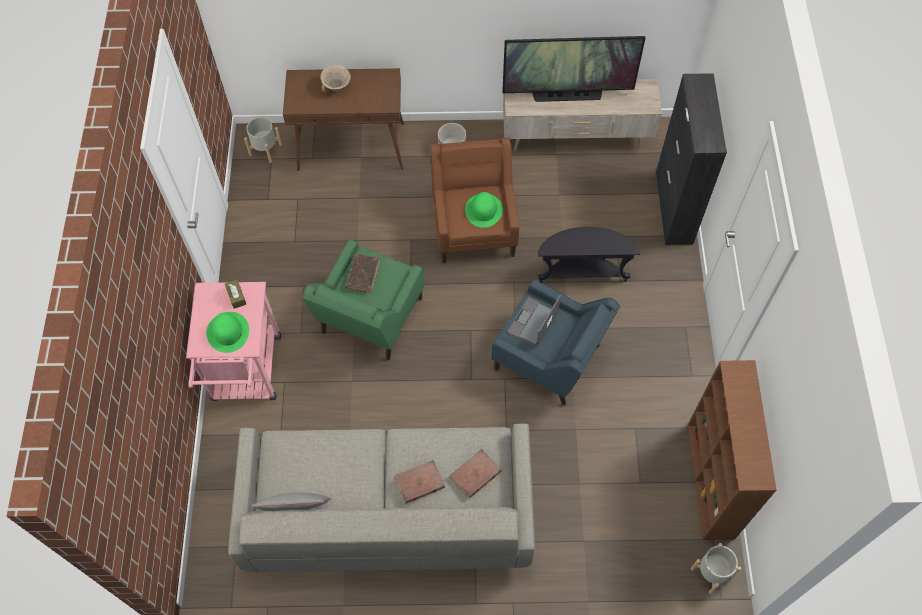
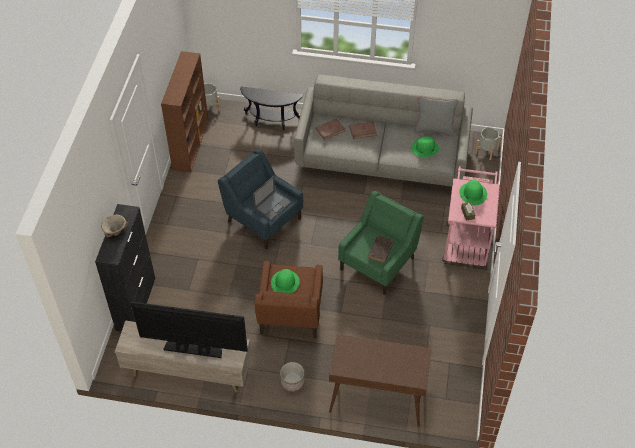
camera: 170 degrees left, 10 degrees down
grey planter [244,117,282,163] -> grey planter moved to [475,127,501,160]
beige bowl [320,65,351,93] -> beige bowl moved to [101,215,128,237]
black side table [538,227,640,283] -> black side table moved to [240,86,303,130]
none -> green hat [411,136,439,157]

